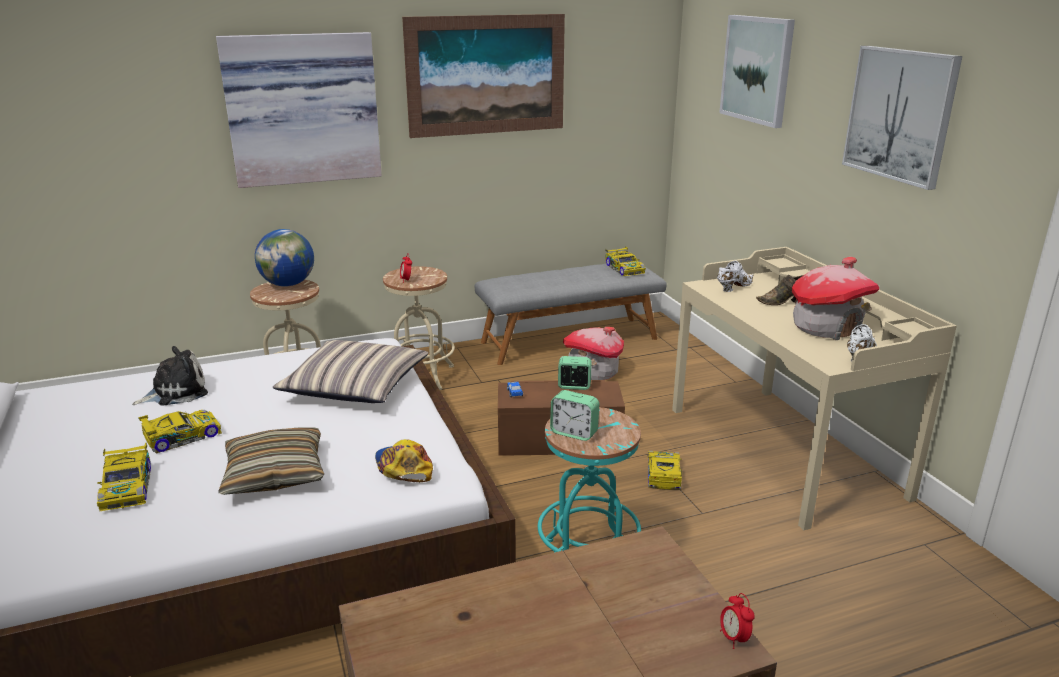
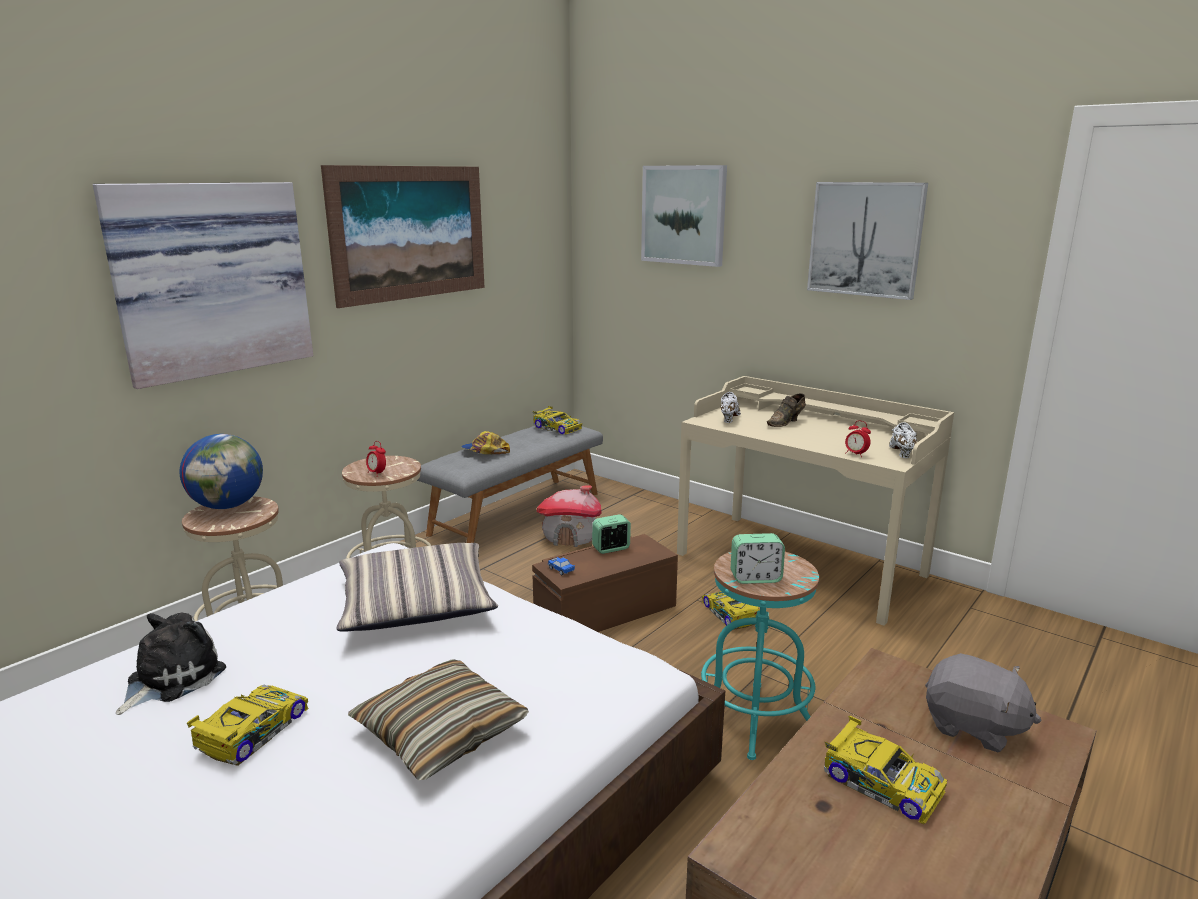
camera: 30 degrees left, 5 degrees down
toy car [97,442,151,511] -> toy car moved to [824,716,947,824]
cap [375,439,433,482] -> cap moved to [461,431,510,454]
alarm clock [720,593,755,649] -> alarm clock moved to [845,420,871,457]
toy house [792,257,879,340] -> none
none -> grey plush toy [925,653,1042,752]

